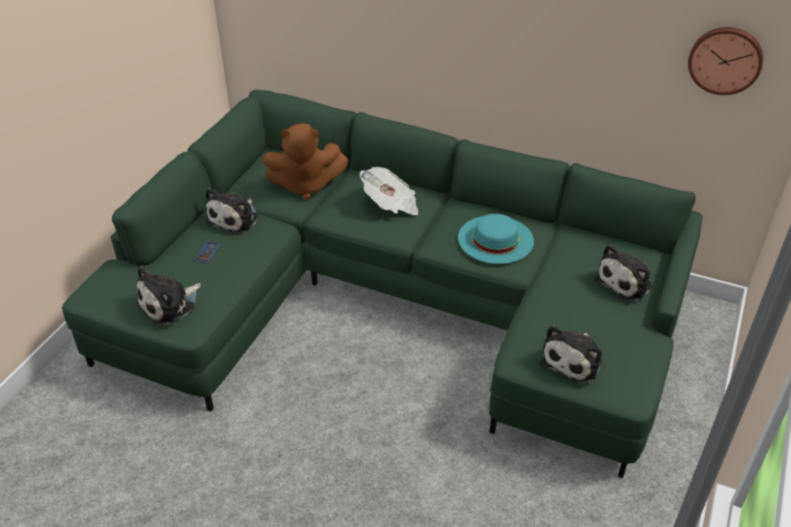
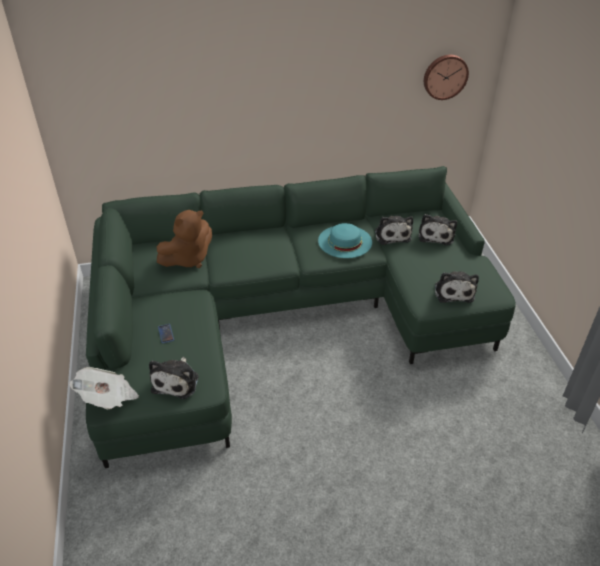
camera: 35 degrees left, 0 degrees up
plush toy [206,188,259,235] -> plush toy moved to [375,216,413,245]
newspaper [360,167,418,215] -> newspaper moved to [69,367,139,409]

